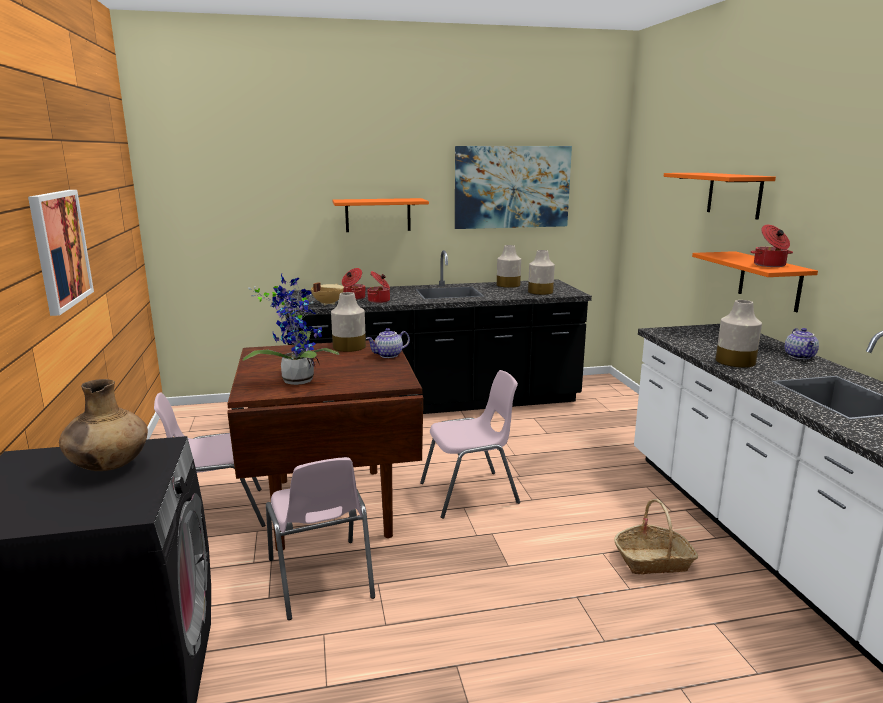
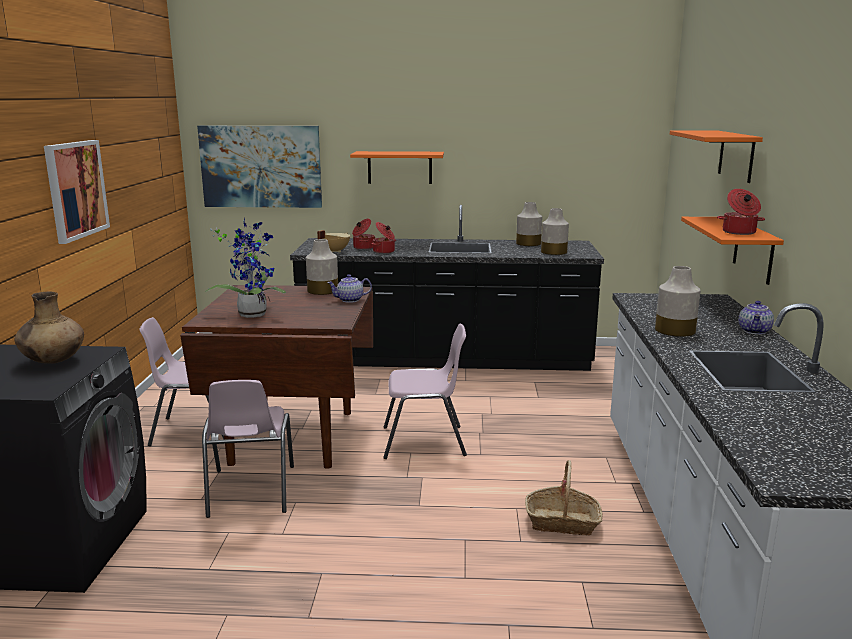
camera: 15 degrees right, 0 degrees up
picture [455,146,572,229] -> picture moved to [197,126,322,208]

